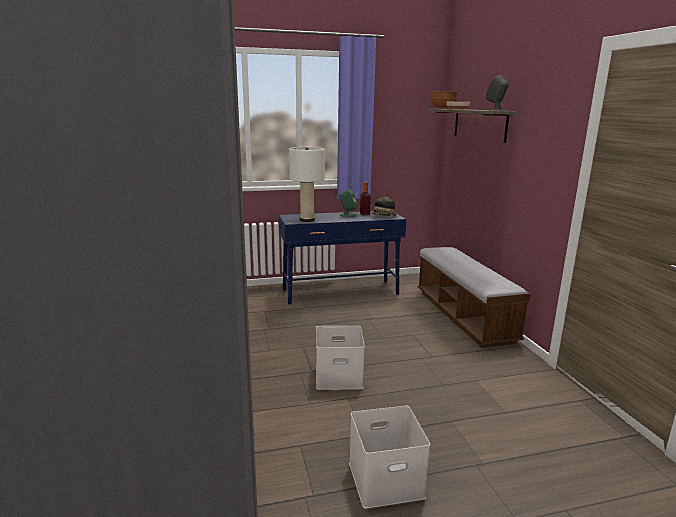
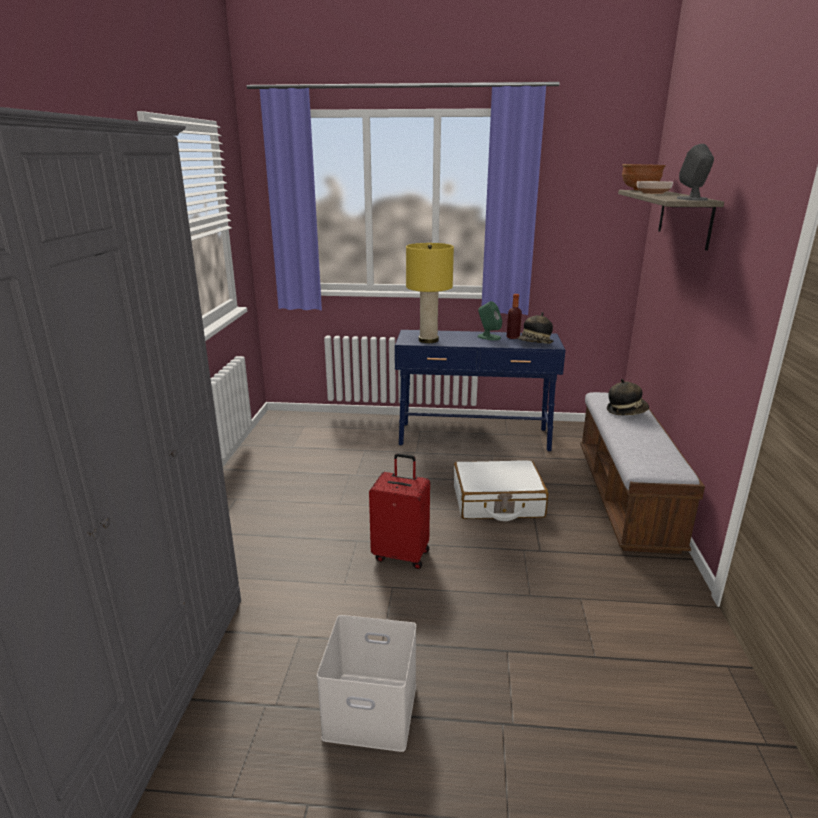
camera: 20 degrees right, 5 degrees up
white table lamp [289,147,325,222] -> yellow table lamp [406,243,454,343]
white storage box [316,326,365,390] -> red suitcase [369,453,430,569]
none -> white suitcase [454,460,548,521]
none -> hat [607,379,649,415]

